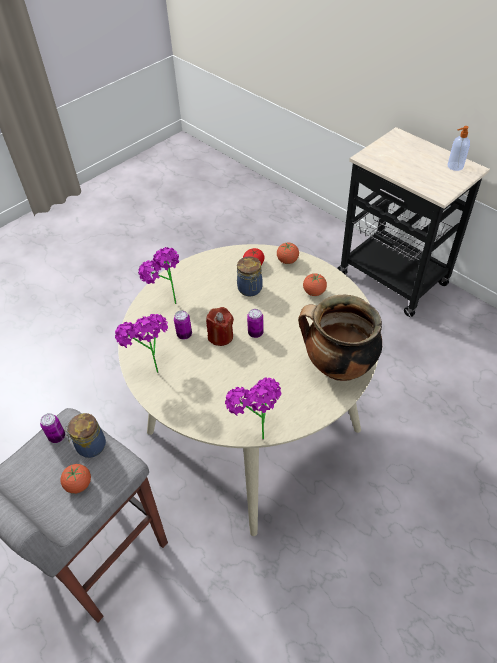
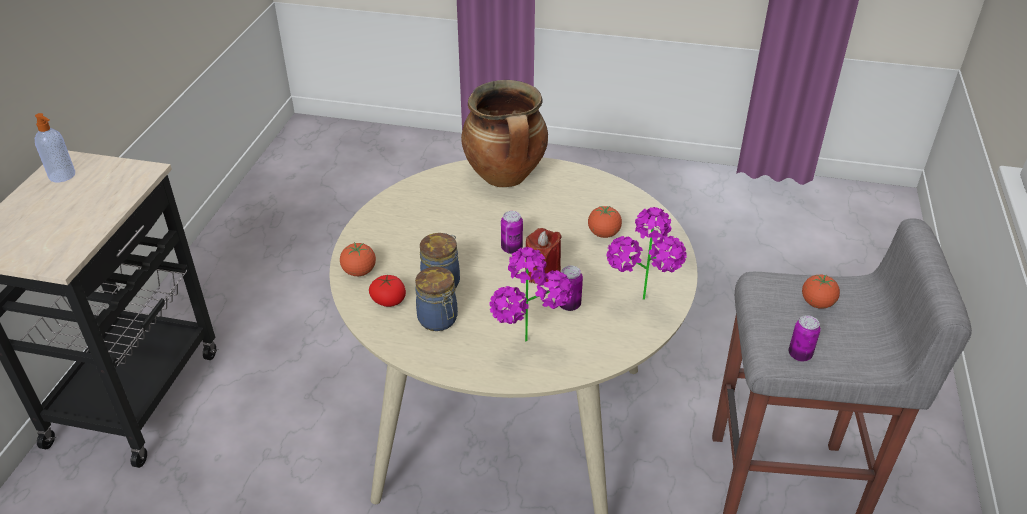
camera: 125 degrees left, 10 degrees down
jar [64,413,106,458] -> jar moved to [415,267,458,331]
potted plant [225,378,282,440] -> none
tomato [303,274,327,296] -> tomato moved to [588,206,622,238]

